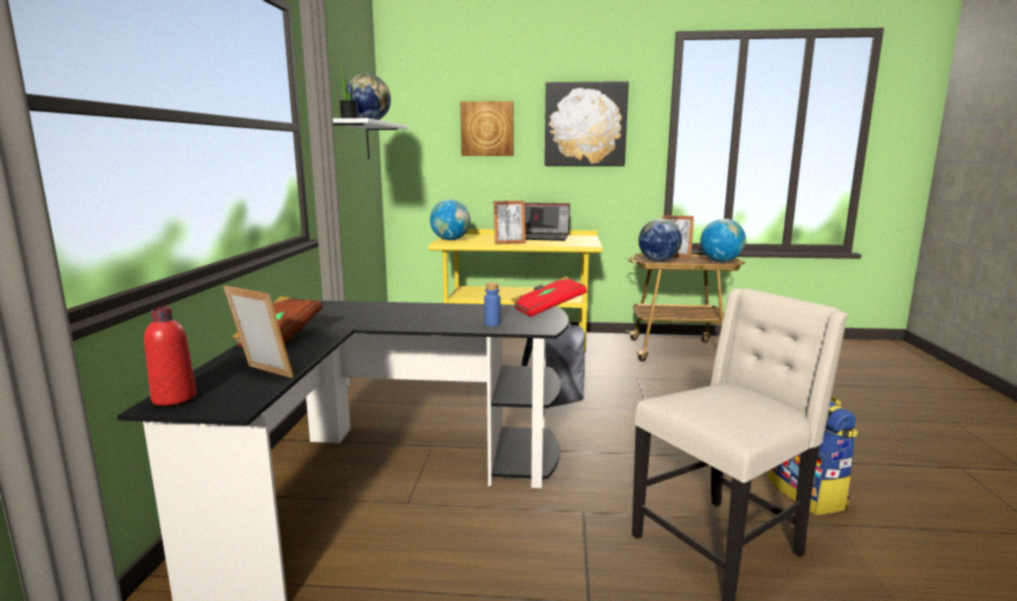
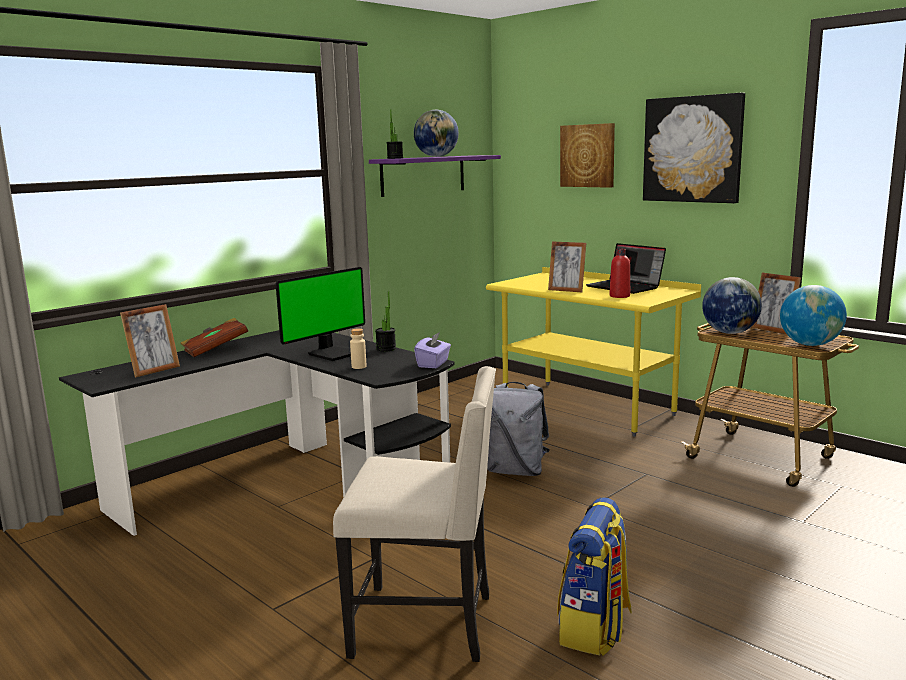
camera: 40 degrees right, 0 degrees up
red bottle [144,306,197,406] -> red bottle moved to [609,249,630,298]
picture frame [223,286,294,378] -> picture frame turned 60 degrees clockwise [120,304,180,377]
white shelf [333,118,409,159] -> purple shelf [369,155,501,197]
globe [430,199,470,240] -> none
blue bottle [484,283,501,326] -> beige bottle [350,328,366,369]
red book [512,276,587,317] -> purple tissue box [414,332,451,368]
none -> monitor [275,267,365,361]
none -> potted plant [375,291,396,352]

